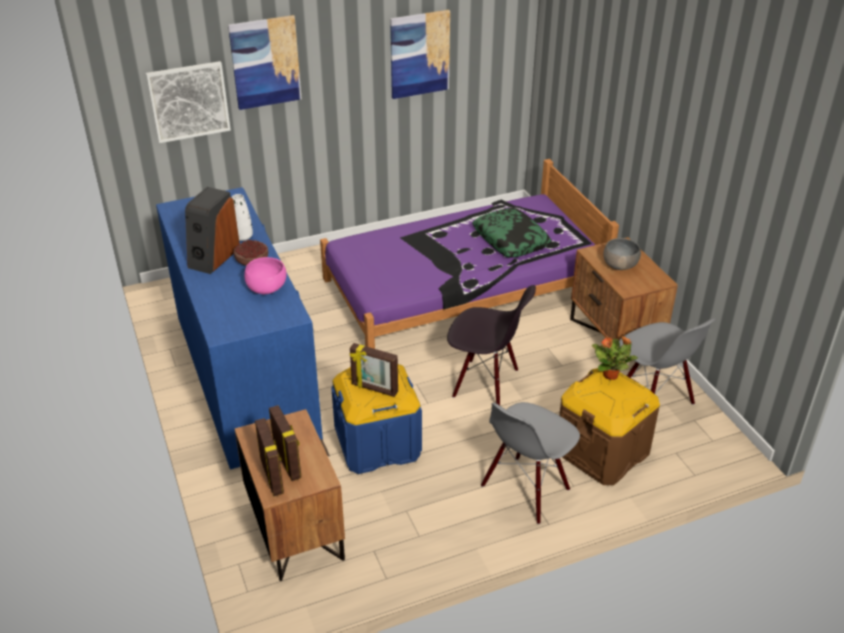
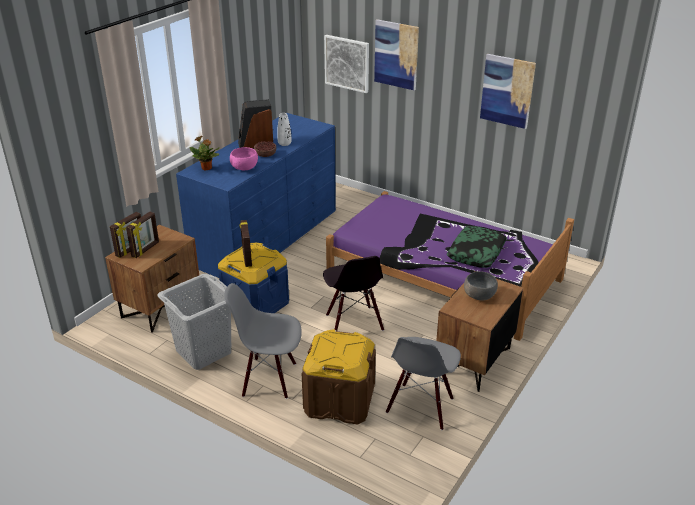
camera: 55 degrees right, 5 degrees down
potted plant [592,336,638,380] -> potted plant moved to [189,136,220,171]
none -> grey laundry basket [157,274,231,370]

